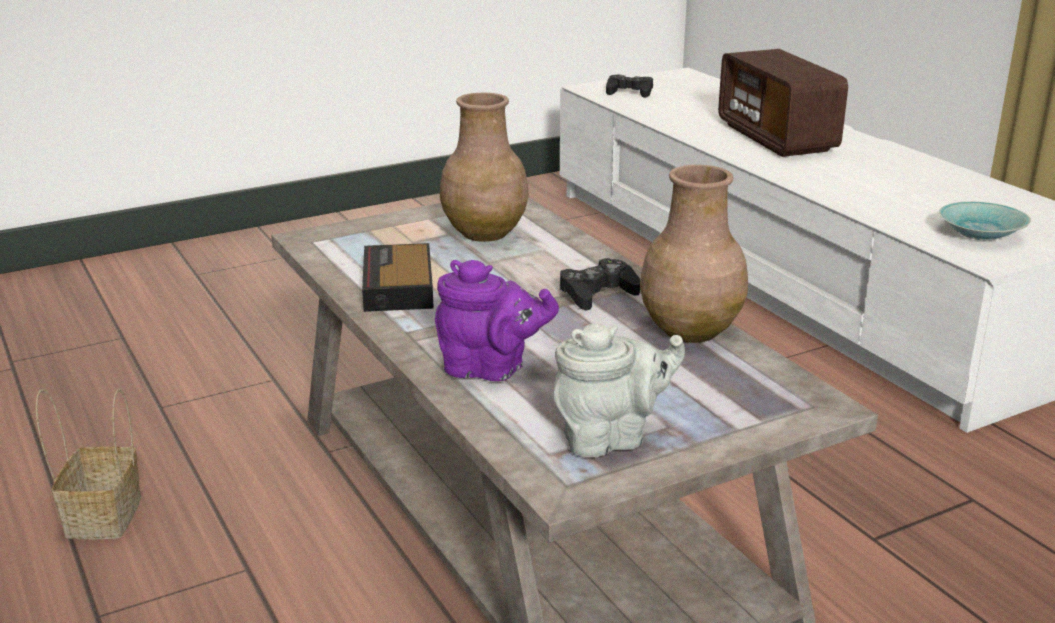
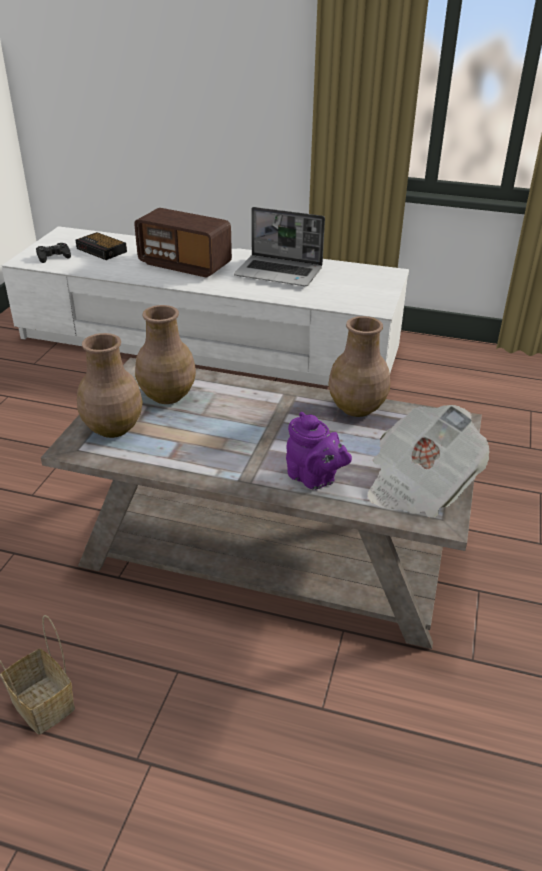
camera: 45 degrees left, 10 degrees up
alarm clock [362,243,434,312] -> alarm clock moved to [76,232,127,260]
purple teapot [435,260,559,381] -> purple teapot turned 75 degrees clockwise [286,412,352,490]
grey teapot [553,324,685,458] -> newspaper [368,405,489,518]
black game controller [560,258,640,311] -> none
turquoise bowl [939,201,1031,240] -> none
none -> brown vase [77,333,143,438]
none -> laptop [234,207,325,286]

